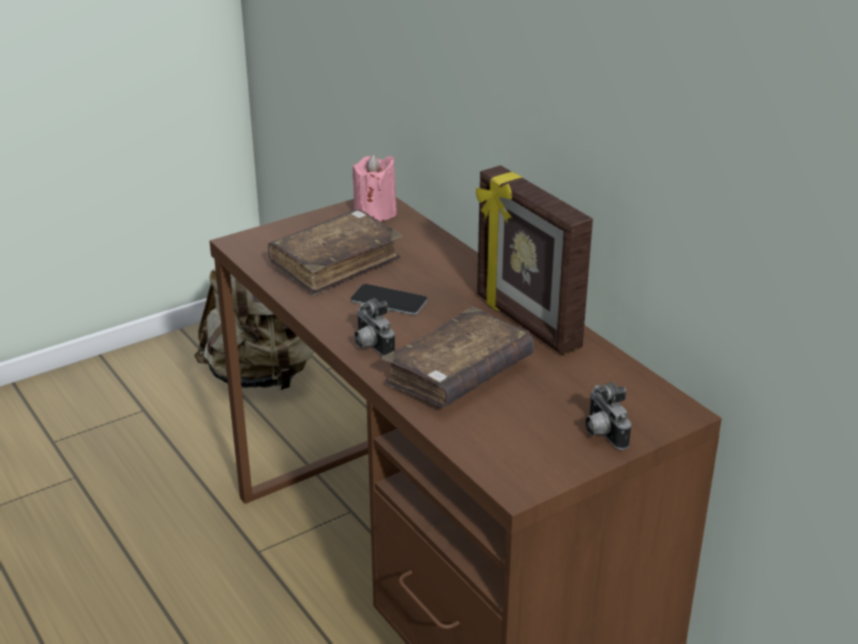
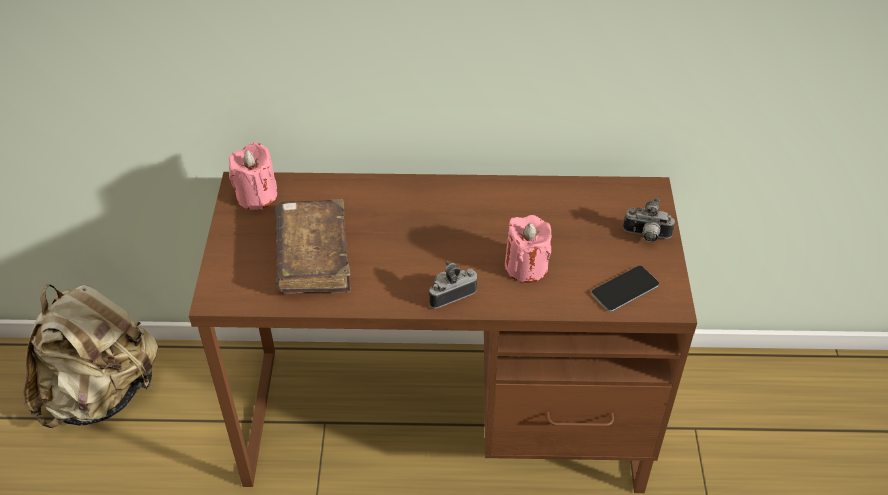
camera: 55 degrees left, 15 degrees up
phone [351,284,427,315] -> phone moved to [592,266,659,311]
camera [354,298,395,356] -> camera turned 150 degrees clockwise [428,261,477,309]
brown book [381,307,534,407] -> pink candle [505,215,552,283]
picture frame [476,165,593,355] -> none

